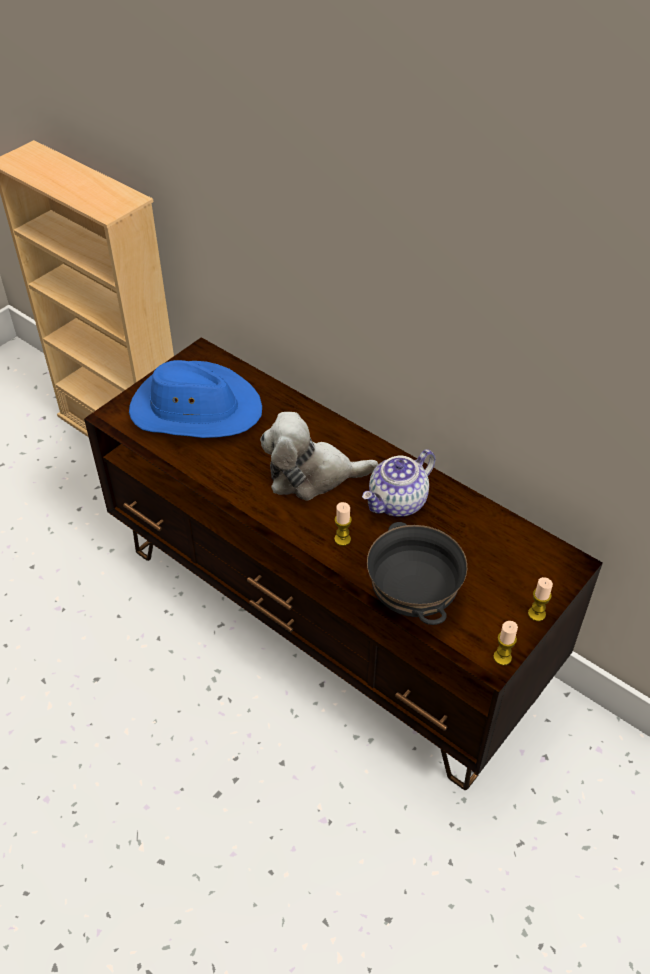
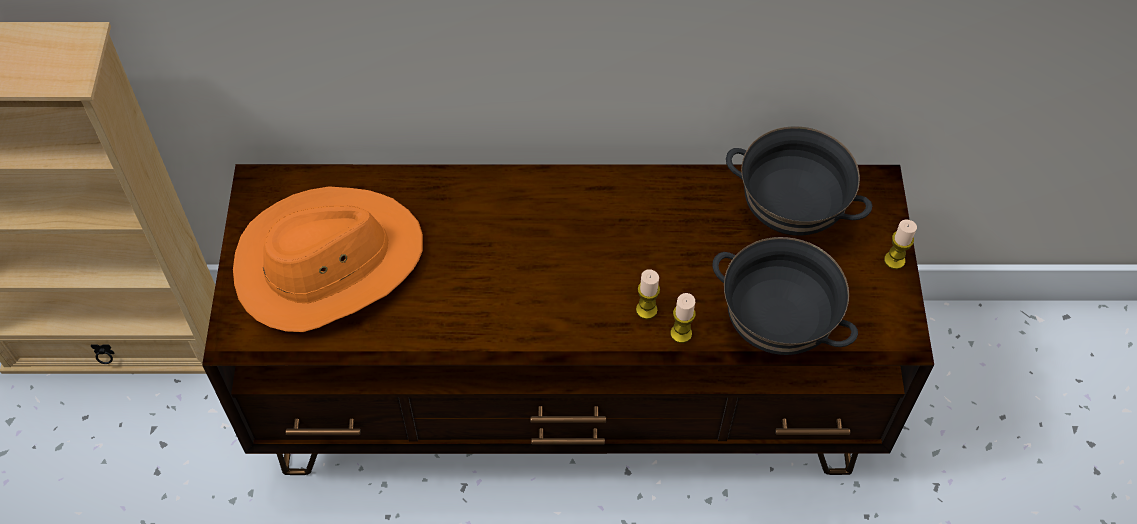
camera: 40 degrees left, 10 degrees up
blue hat [129,360,262,438] -> orange hat [233,186,423,332]
plush toy [260,412,378,500] -> none
teapot [362,449,435,517] -> none
candle [493,621,518,665] -> candle moved to [670,293,696,343]
none -> black bowl [726,126,872,236]

